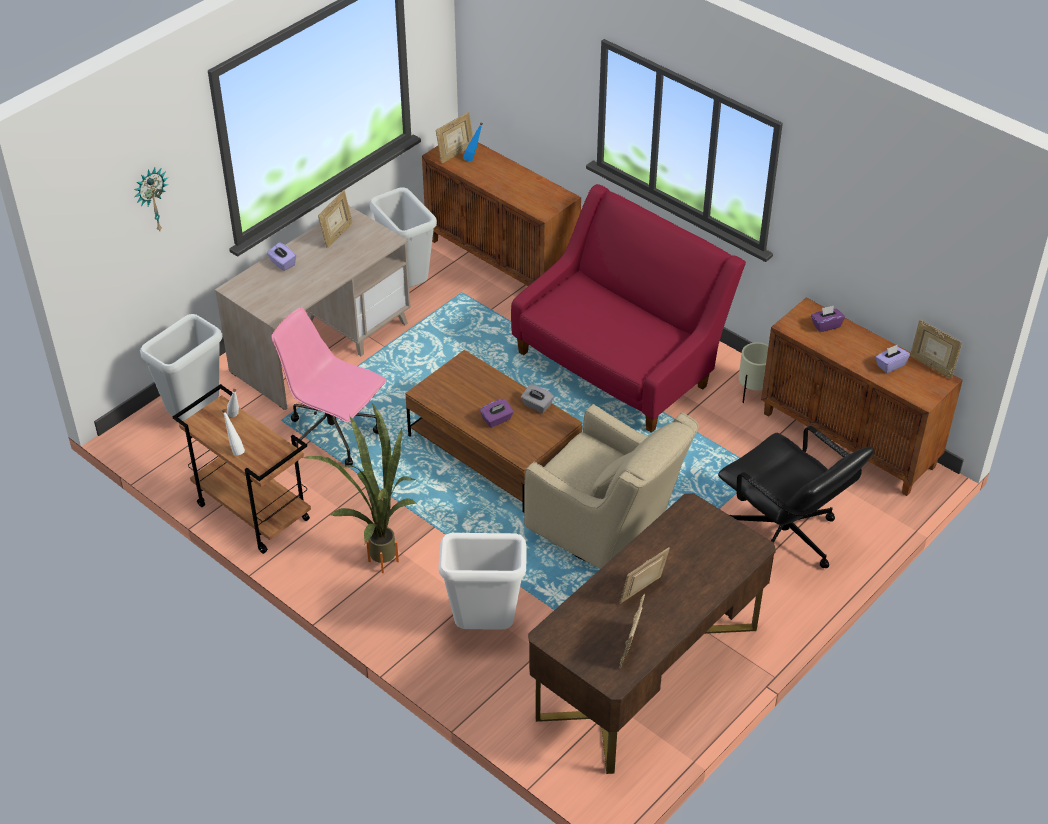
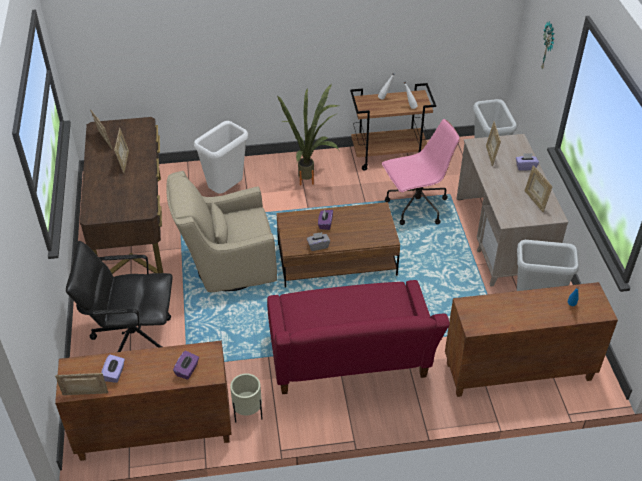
camera: 130 degrees right, 0 degrees up
picture frame [436,112,473,163] -> picture frame moved to [486,121,501,166]

